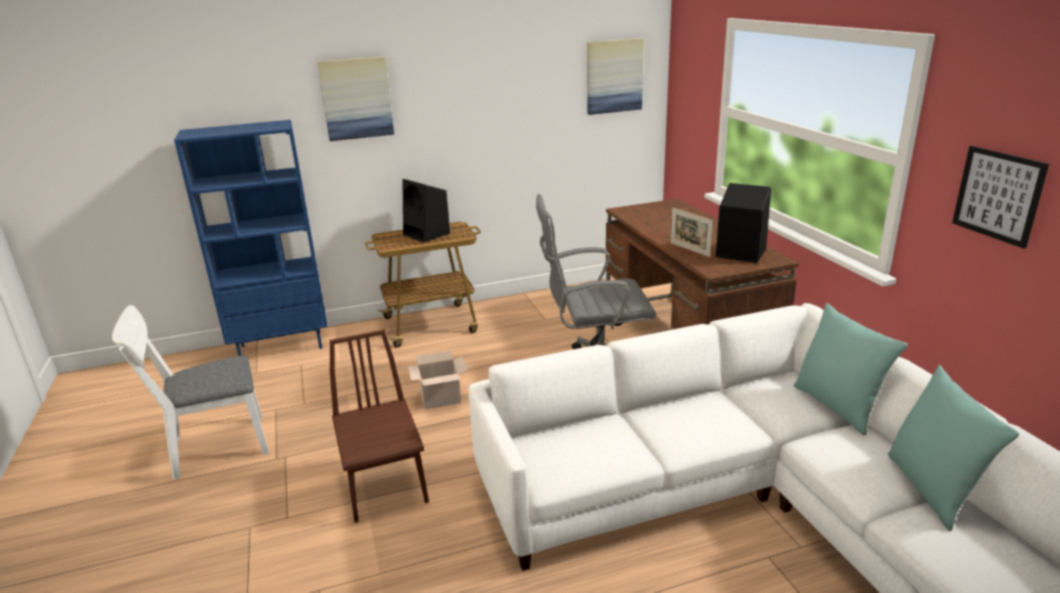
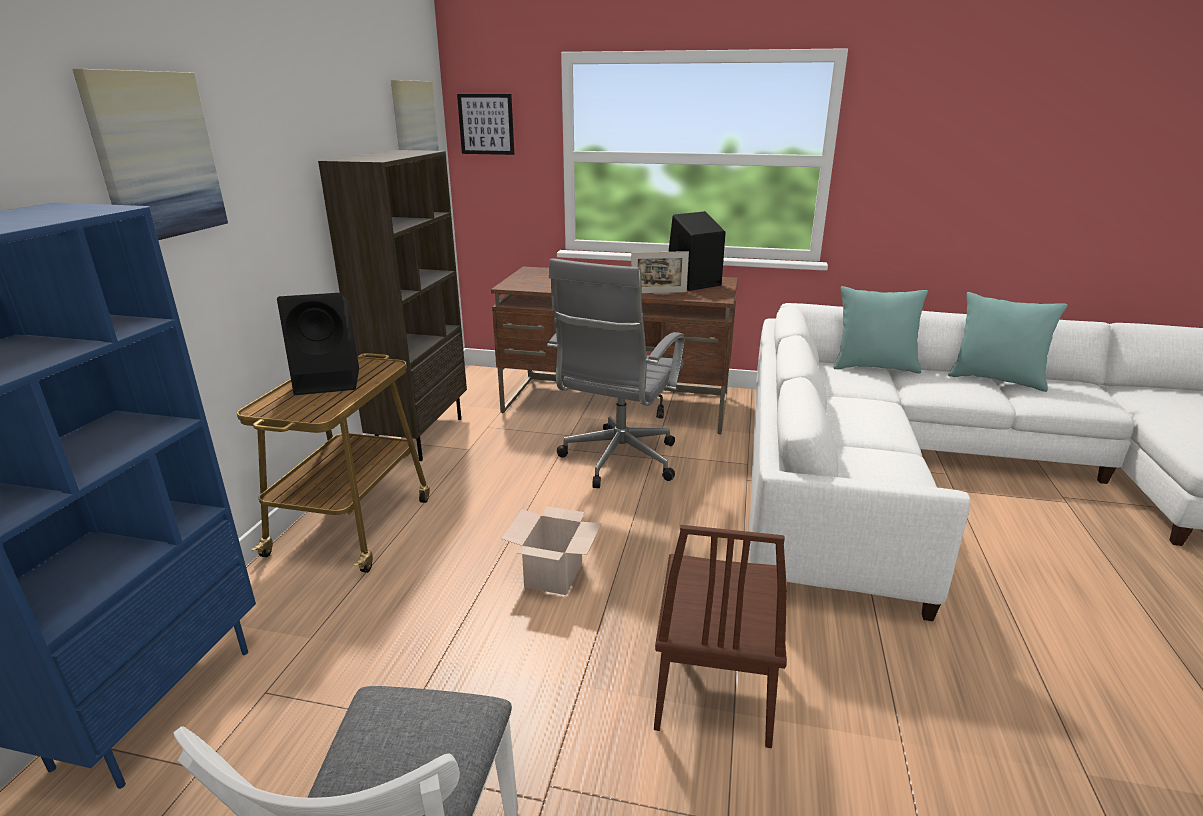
camera: 60 degrees left, 0 degrees up
brown chair [329,330,429,523] -> brown chair turned 90 degrees counterclockwise [654,525,787,748]
picture [952,146,1049,249] -> picture moved to [457,94,514,155]
none -> brown bookcase [318,150,467,461]

